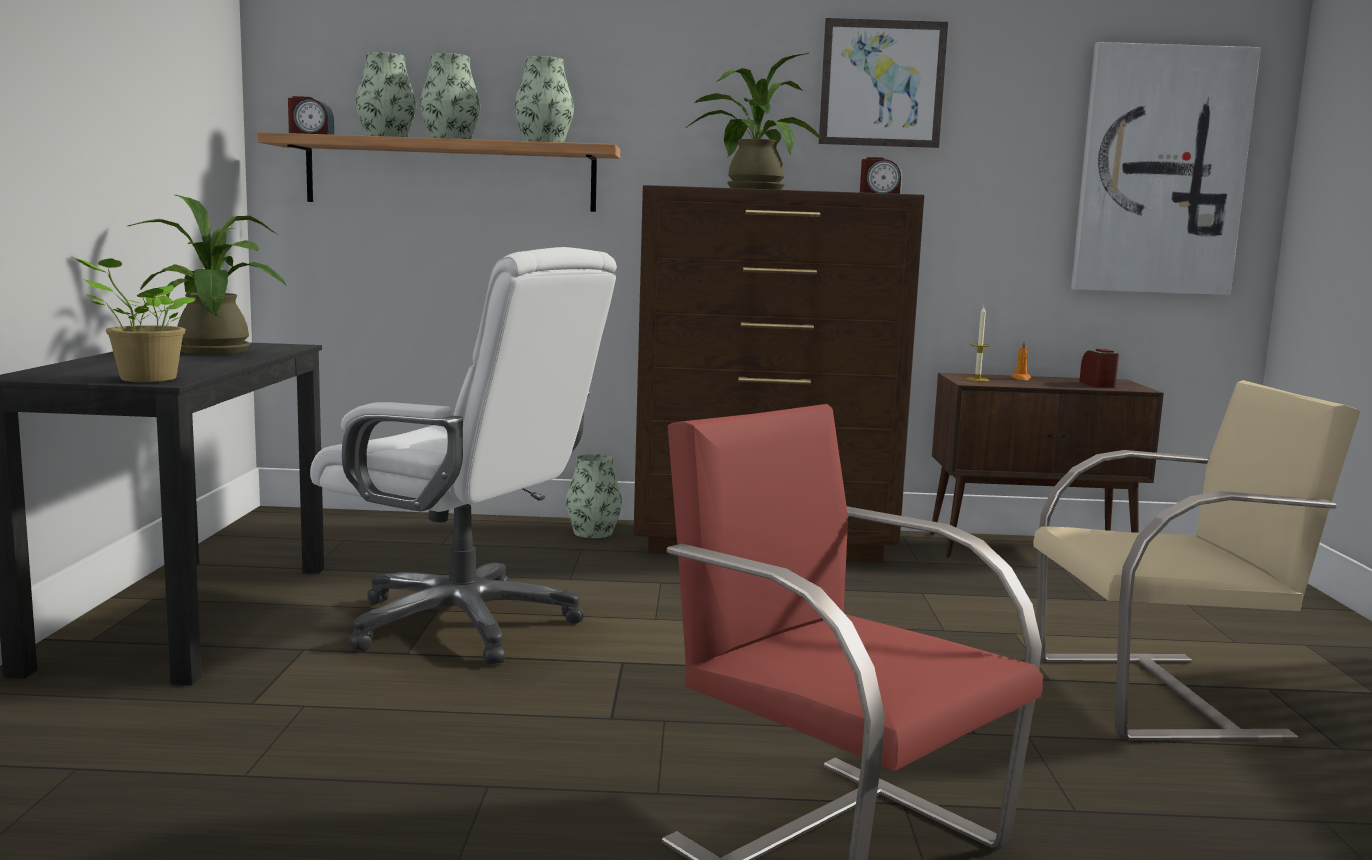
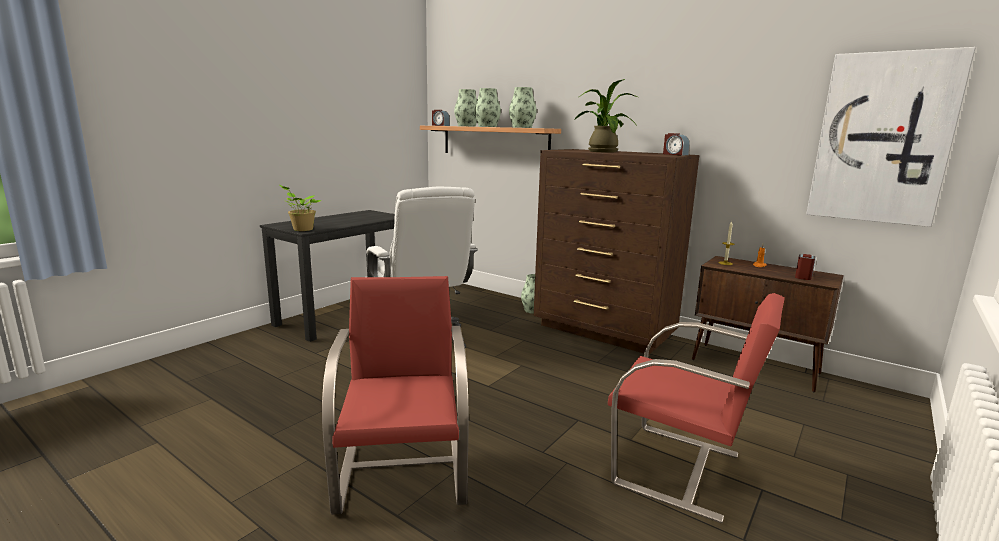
camera: 35 degrees right, 5 degrees up
potted plant [128,195,286,355] -> none
picture [819,18,948,148] -> none
beige chair [1033,380,1360,741] -> red chair [608,293,785,523]

